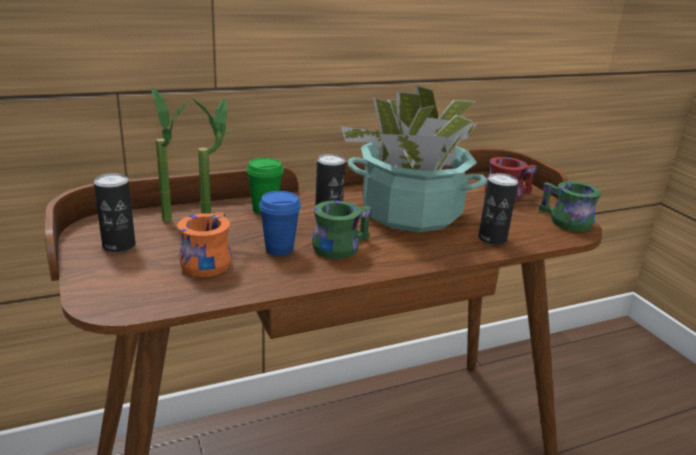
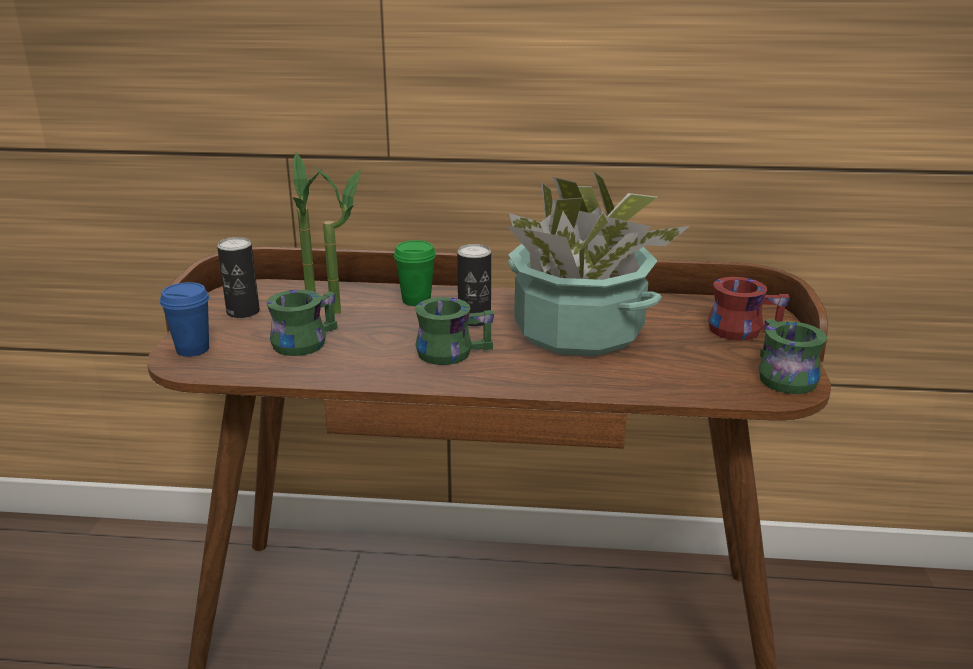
camera: 30 degrees right, 0 degrees up
orange mug [177,212,232,277] -> green mug [267,290,338,356]
blue cup [259,191,301,256] -> blue cup moved to [160,282,209,357]
can [478,173,518,245] -> none

